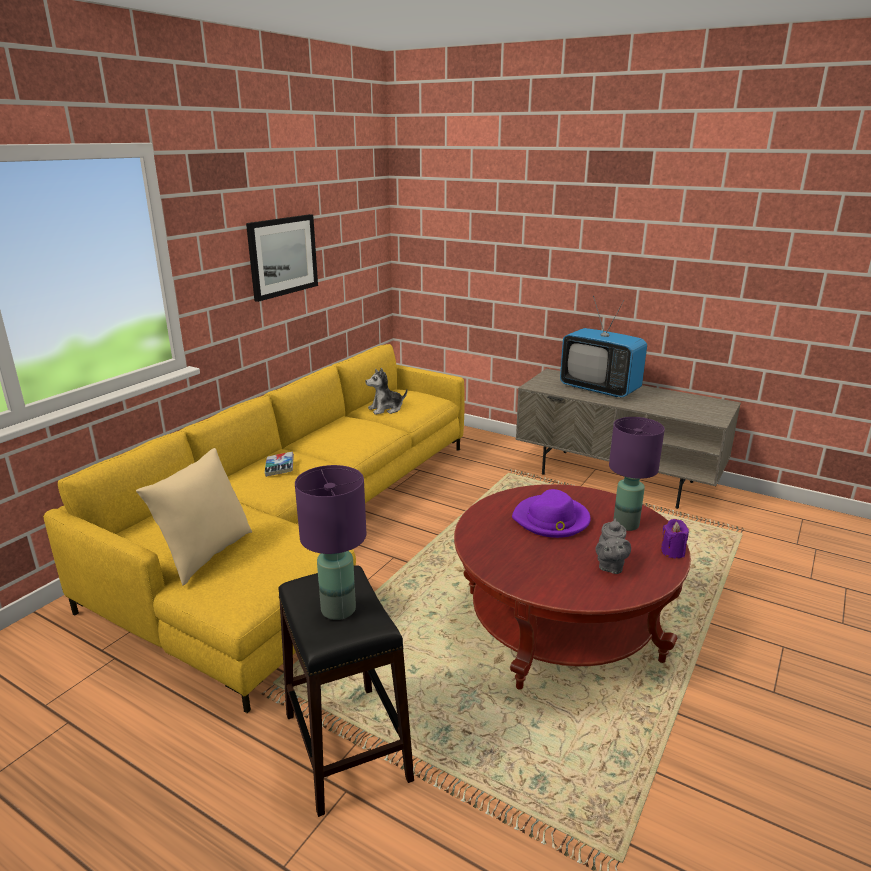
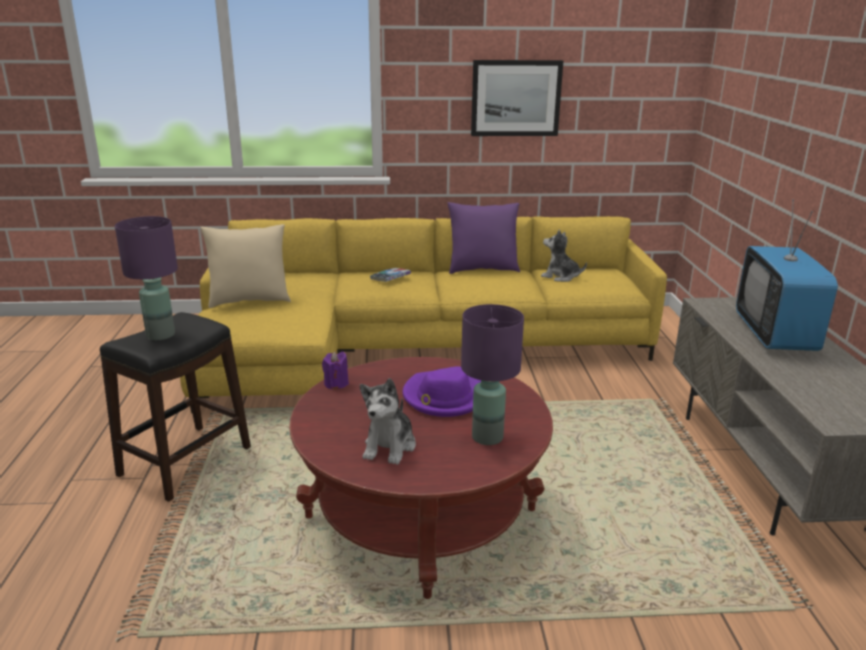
camera: 55 degrees right, 0 degrees up
grey teapot [596,518,631,574] -> plush toy [360,378,416,465]
purple candle [661,519,689,558] -> purple candle moved to [322,352,349,390]
none -> purple pillow [447,202,520,274]

